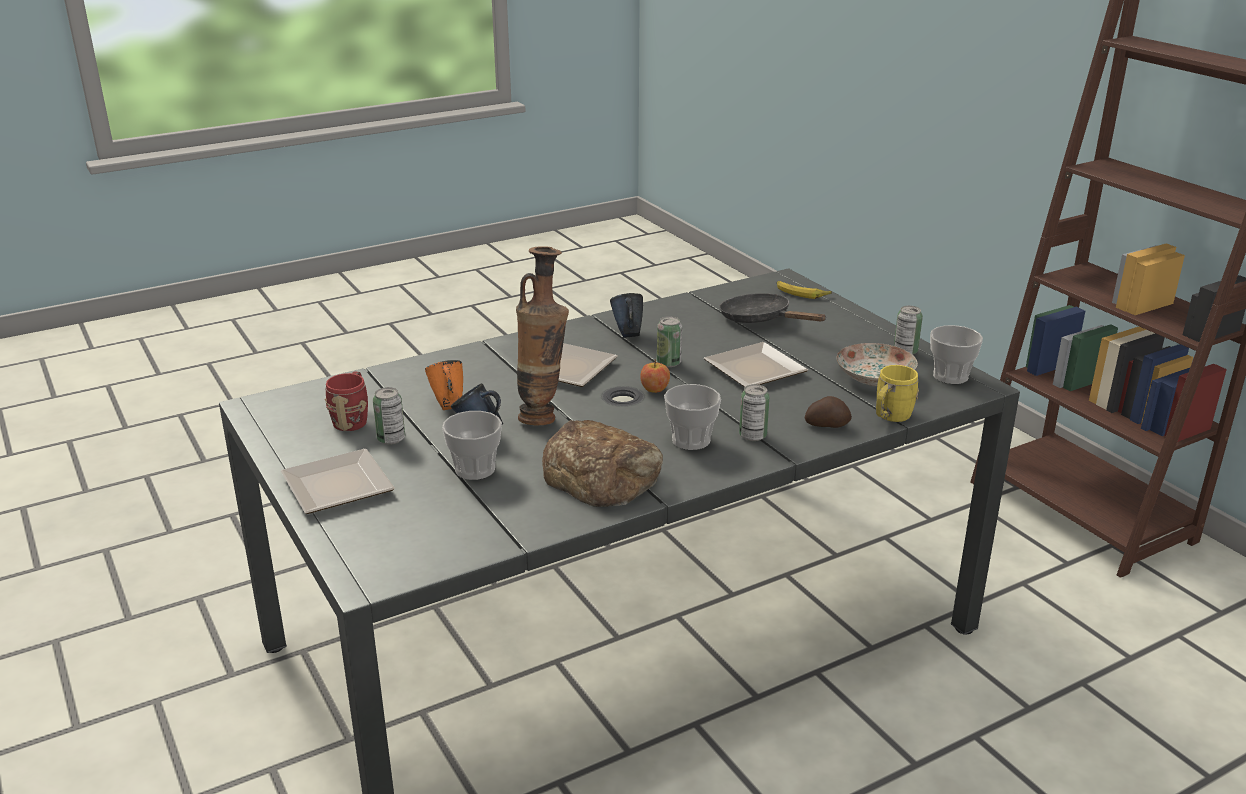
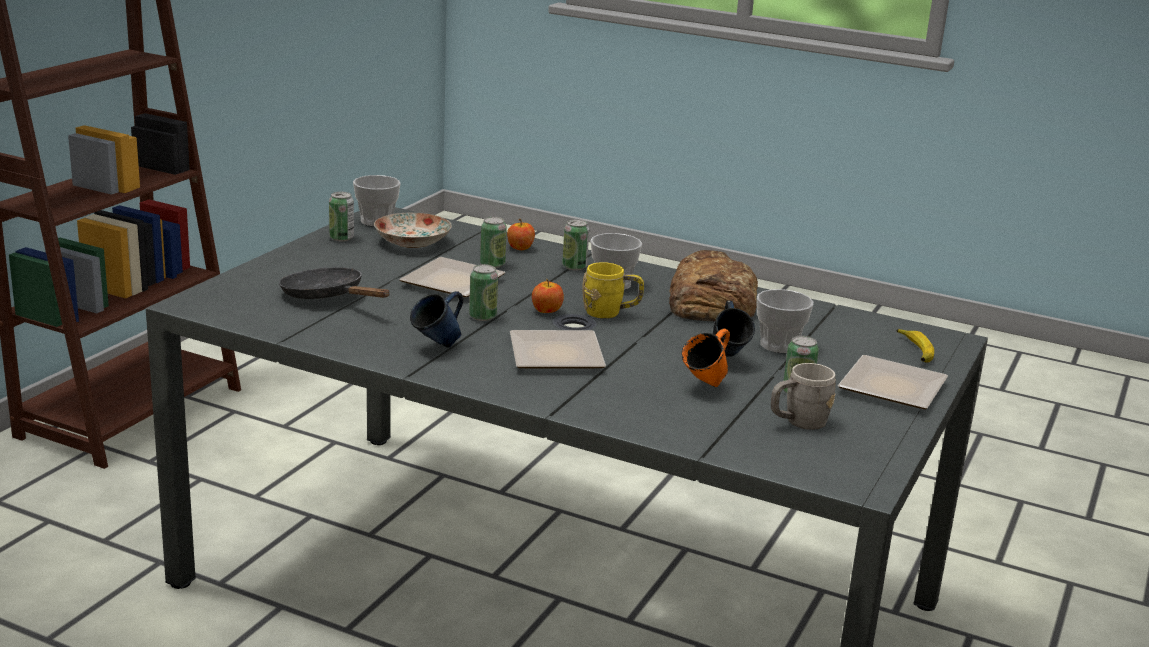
camera: 125 degrees left, 5 degrees down
red mug [325,372,368,431] -> grey mug [771,363,836,430]
vase [516,246,569,425] -> none
black frying pan [719,293,826,323] -> black frying pan turned 120 degrees clockwise [279,267,390,299]
banana [777,281,832,299] -> banana moved to [897,329,934,363]
potato [805,396,852,428] -> apple [507,219,535,250]
yellow mug [876,365,919,422] -> yellow mug moved to [582,262,644,319]
none -> can [480,217,507,268]

